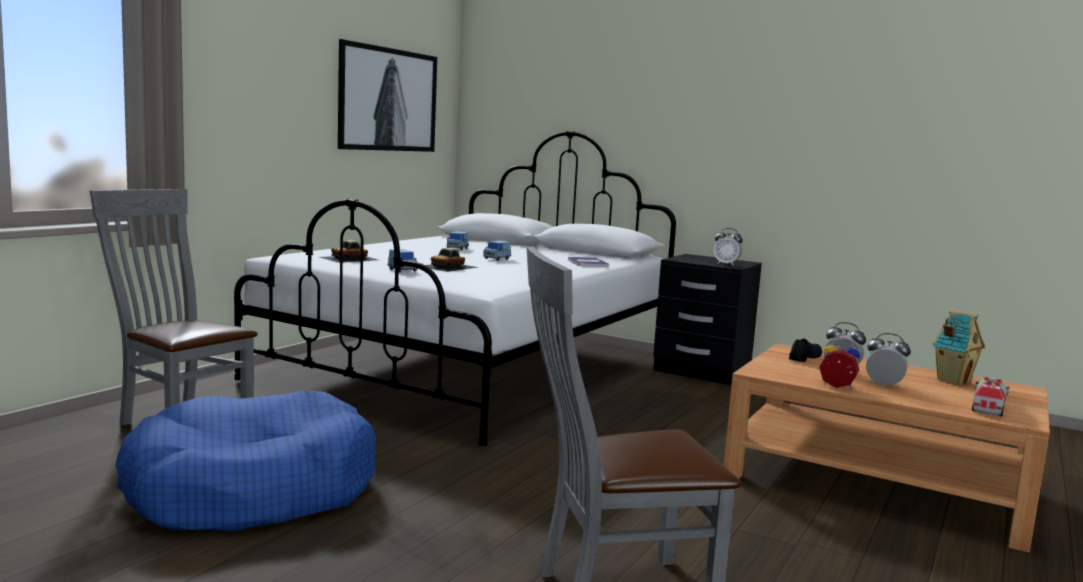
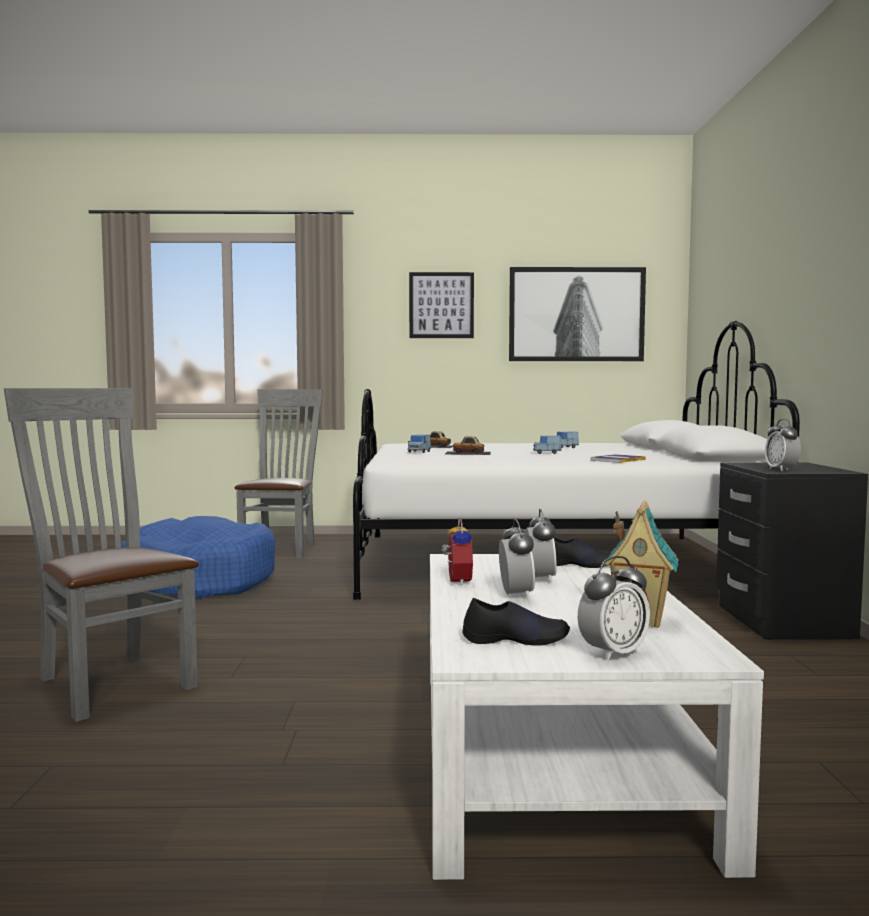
camera: 60 degrees right, 5 degrees down
brown coffee table [724,344,1050,553] -> white coffee table [430,554,764,880]
toy truck [972,377,1009,416] -> black shoe [462,598,570,646]
none -> picture [409,272,474,338]
none -> alarm clock [578,556,650,661]

